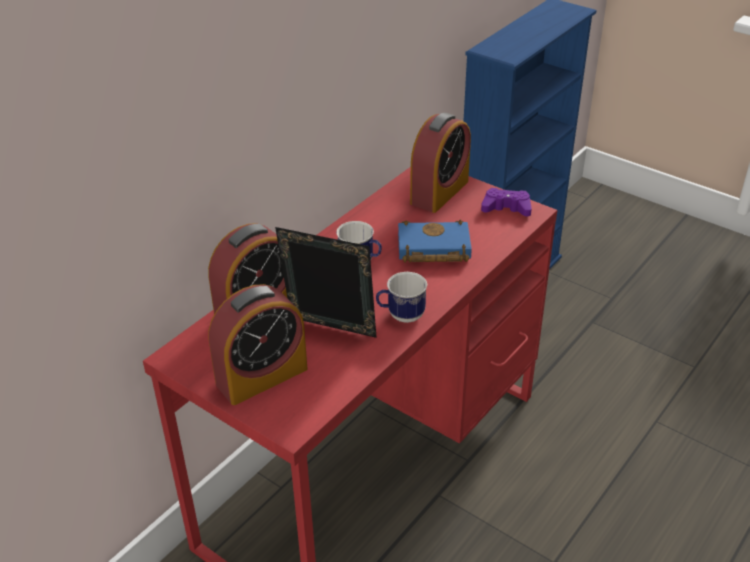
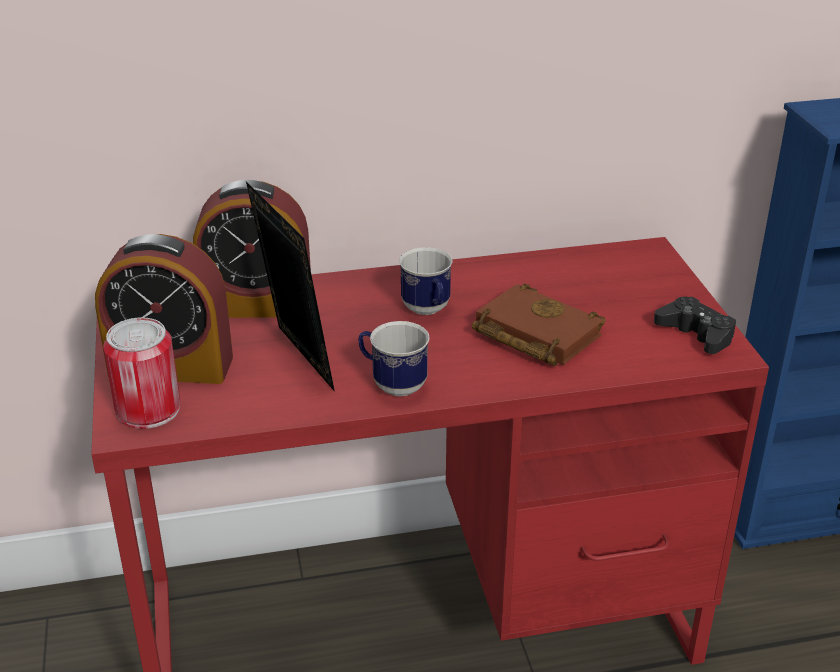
camera: 40 degrees right, 5 degrees down
blue book [398,220,472,262] -> brown book [472,283,605,367]
alarm clock [410,113,471,213] -> none
purple game controller [481,188,532,216] -> black game controller [654,297,736,354]
none -> can [103,317,180,429]

